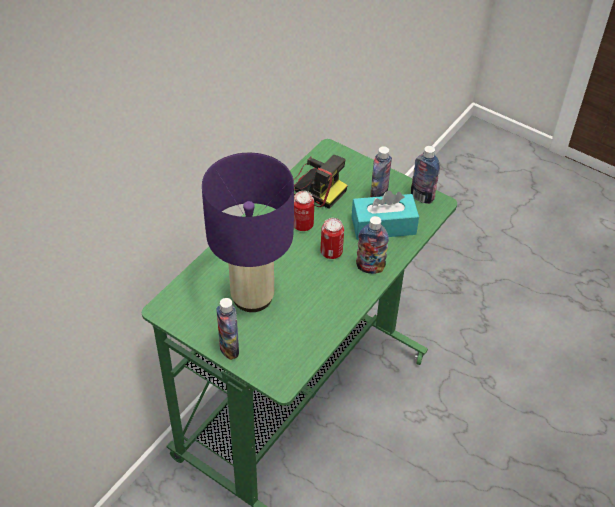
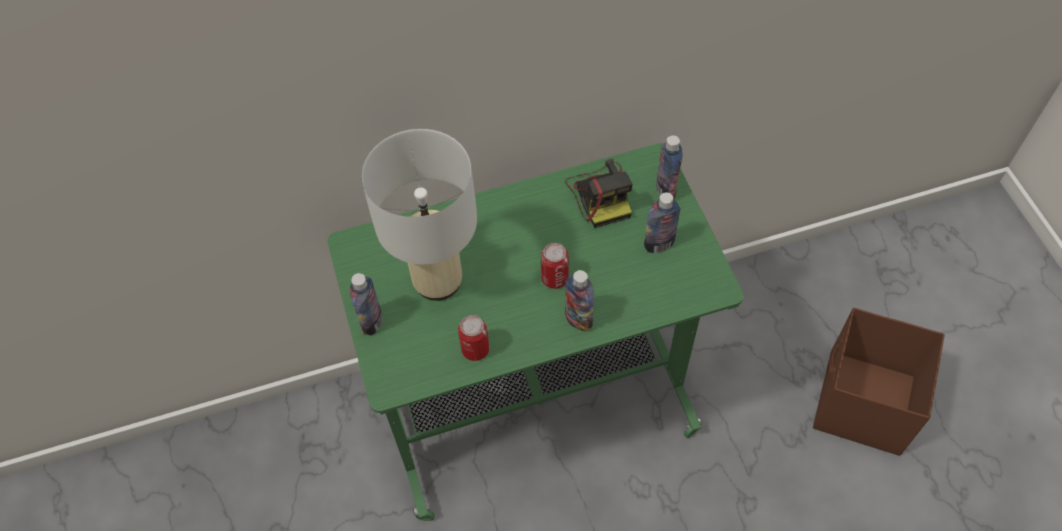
camera: 40 degrees right, 10 degrees up
purple table lamp [202,153,294,312] -> white table lamp [362,128,477,301]
can [294,191,314,231] -> can moved to [458,315,489,361]
turquoise tissue box [352,190,419,240] -> none
bottle [411,146,440,204] -> bottle moved to [656,135,683,200]
none -> brown storage box [813,308,945,456]

